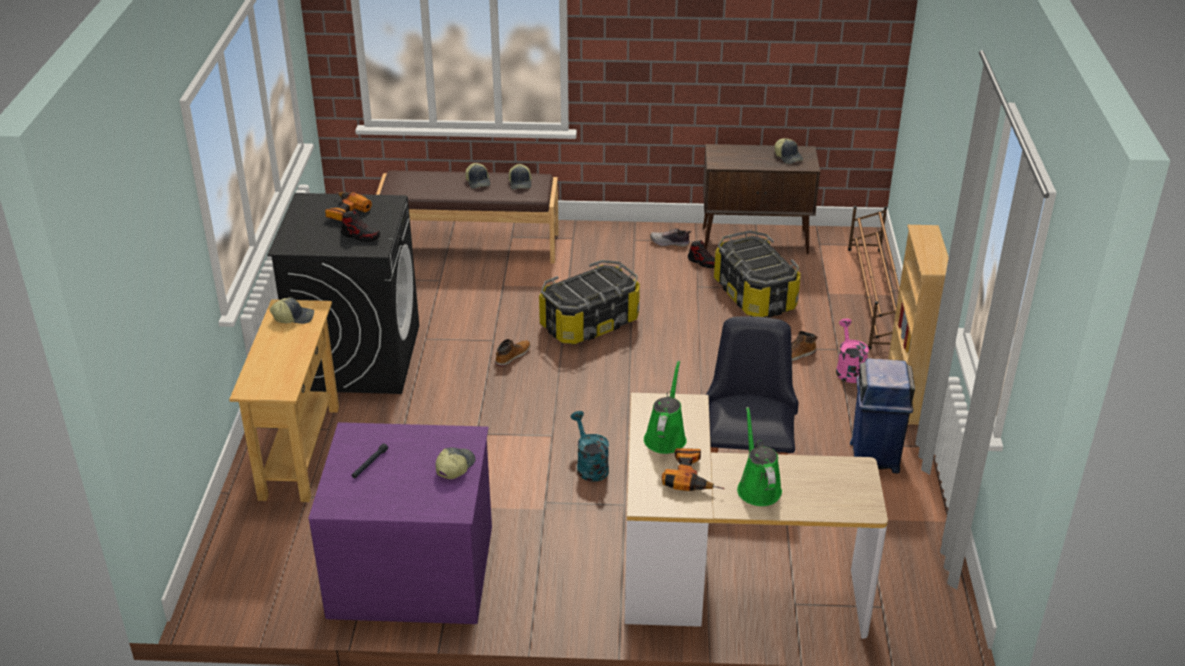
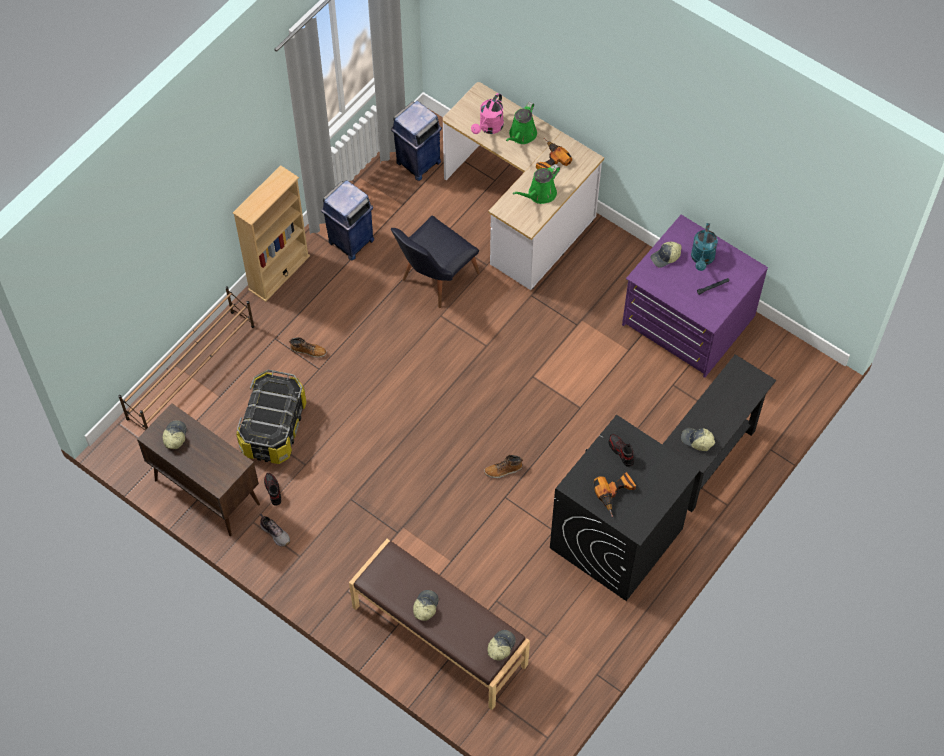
camera: 145 degrees left, 25 degrees up
beige console table [229,299,339,502] -> black console table [662,354,776,512]
cap [509,164,532,190] -> cap moved to [488,630,516,661]
storage box [539,260,640,345] -> none
turquoise watering can [570,411,609,481] -> turquoise watering can moved to [691,223,718,271]
pink watering can [836,318,869,383] -> pink watering can moved to [471,93,504,134]
none -> blue trash can [391,101,442,181]

